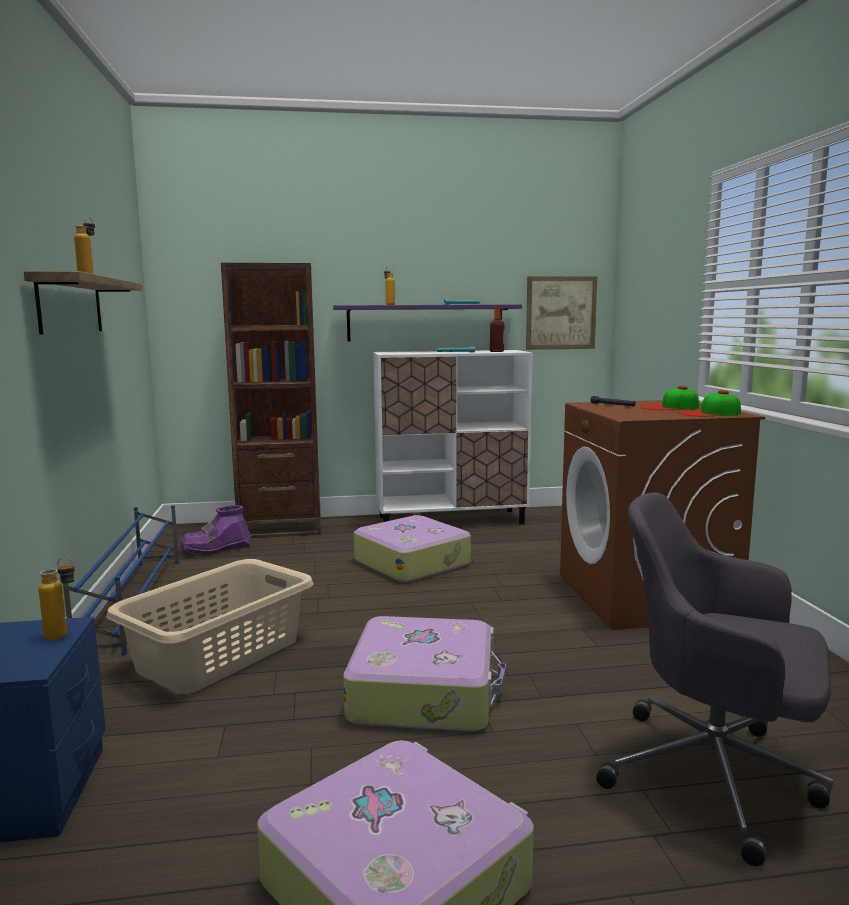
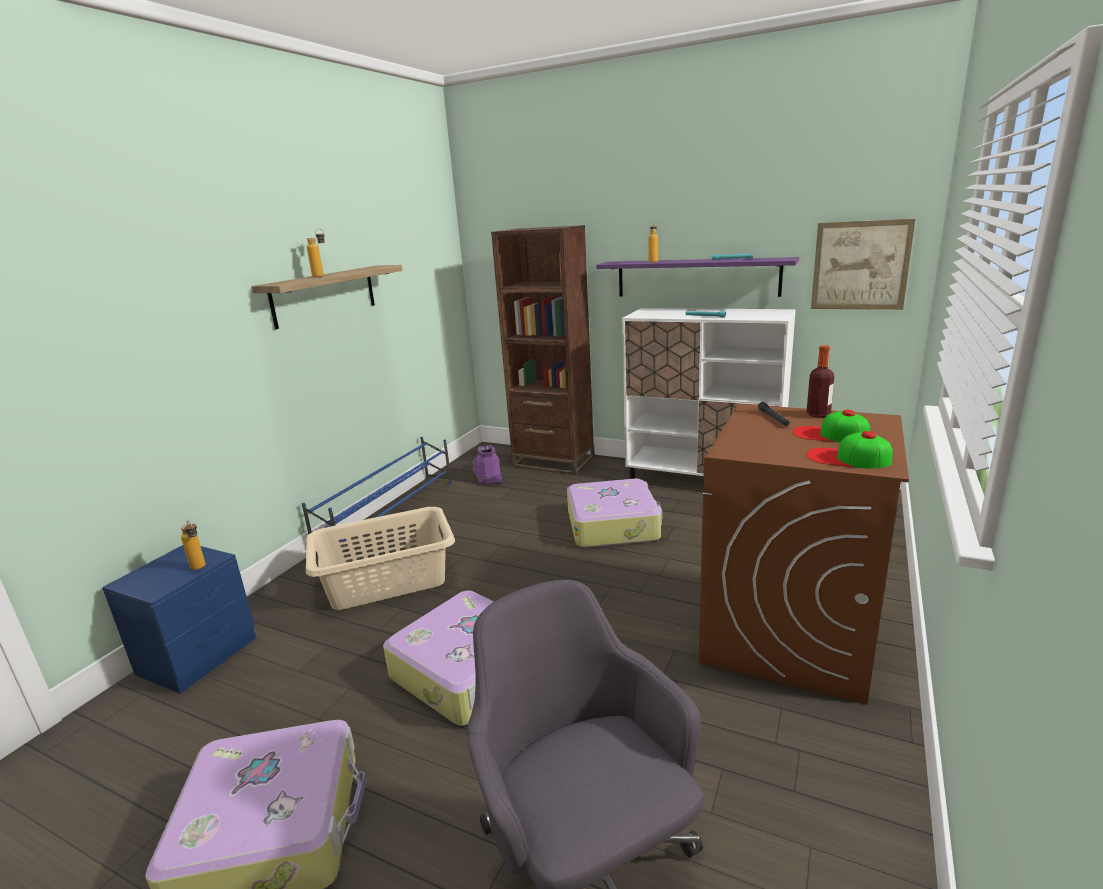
camera: 35 degrees right, 10 degrees up
purple boot [180,505,251,555] -> purple boot turned 75 degrees clockwise [473,445,502,486]
bottle [490,306,504,352] -> bottle moved to [806,345,834,417]

